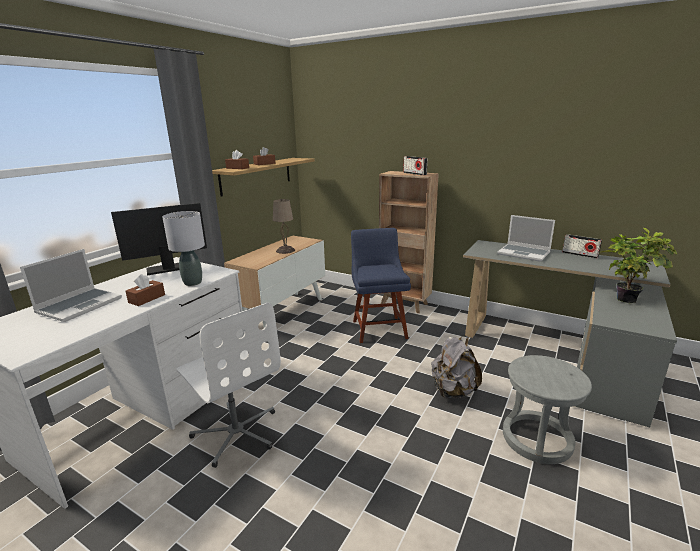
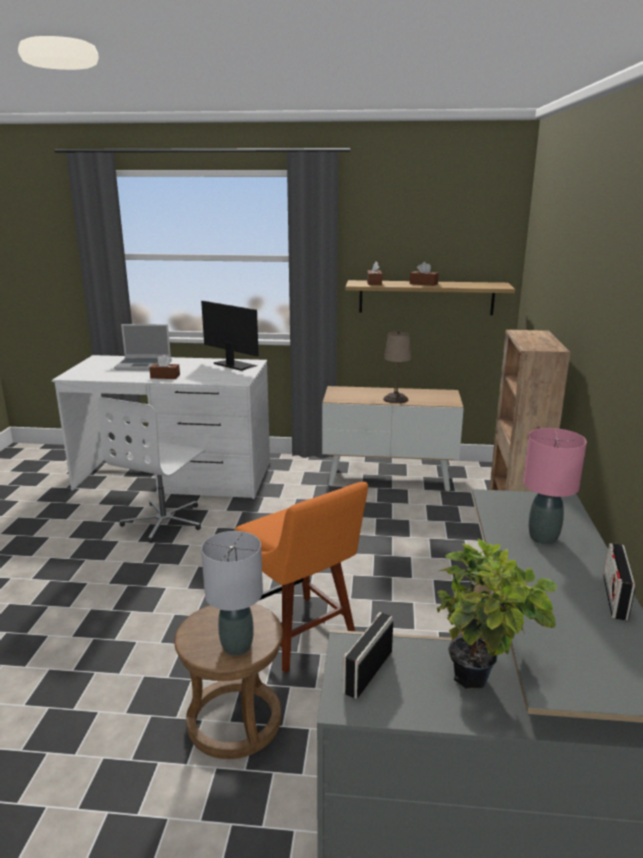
camera: 65 degrees right, 0 degrees up
grey table lamp [162,211,205,286] -> grey table lamp moved to [201,531,263,656]
blue chair [351,228,411,343] -> none
radio [403,156,428,176] -> radio moved to [342,612,393,699]
grey backpack [431,336,482,398] -> orange chair [235,482,368,673]
laptop [497,215,555,262] -> pink table lamp [523,428,587,545]
grey stool [503,355,592,464] -> brown stool [174,604,283,759]

